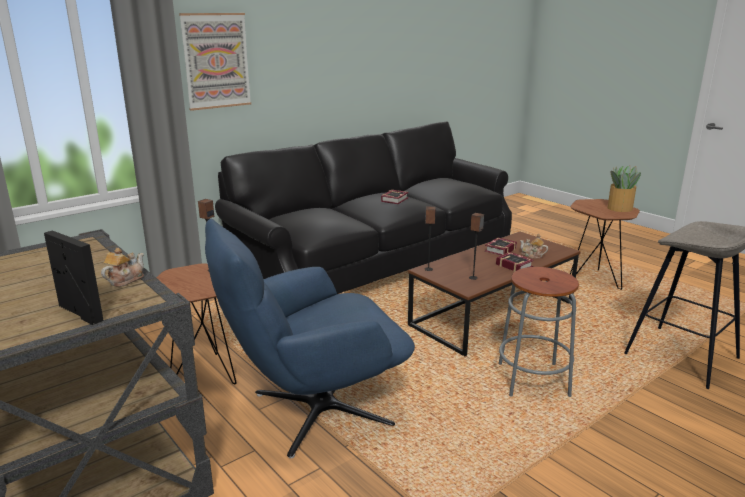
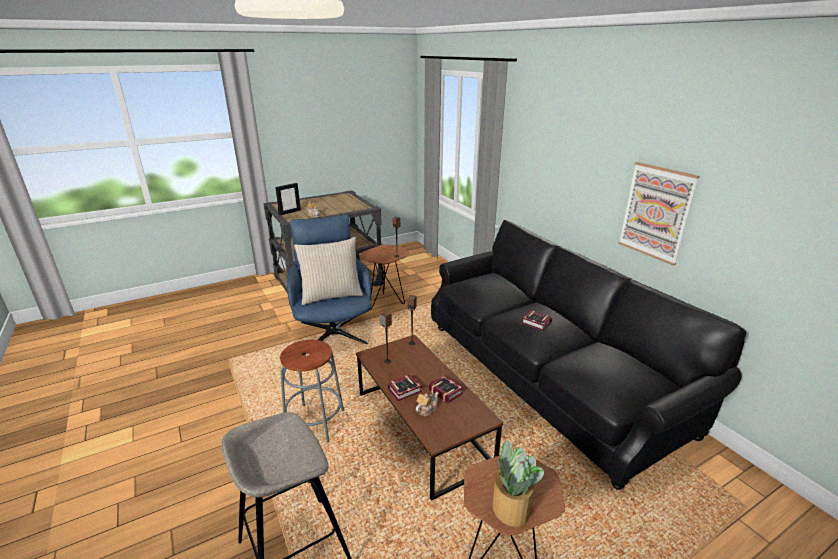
camera: 100 degrees right, 5 degrees up
picture [179,13,251,111] -> picture moved to [618,162,700,265]
none -> beige pillow [294,237,363,305]

